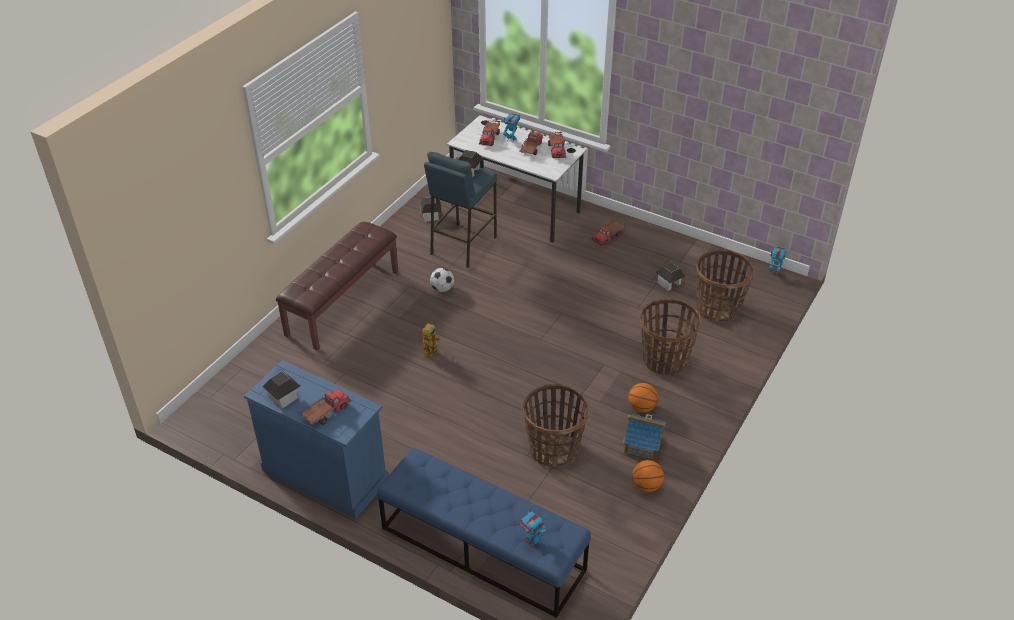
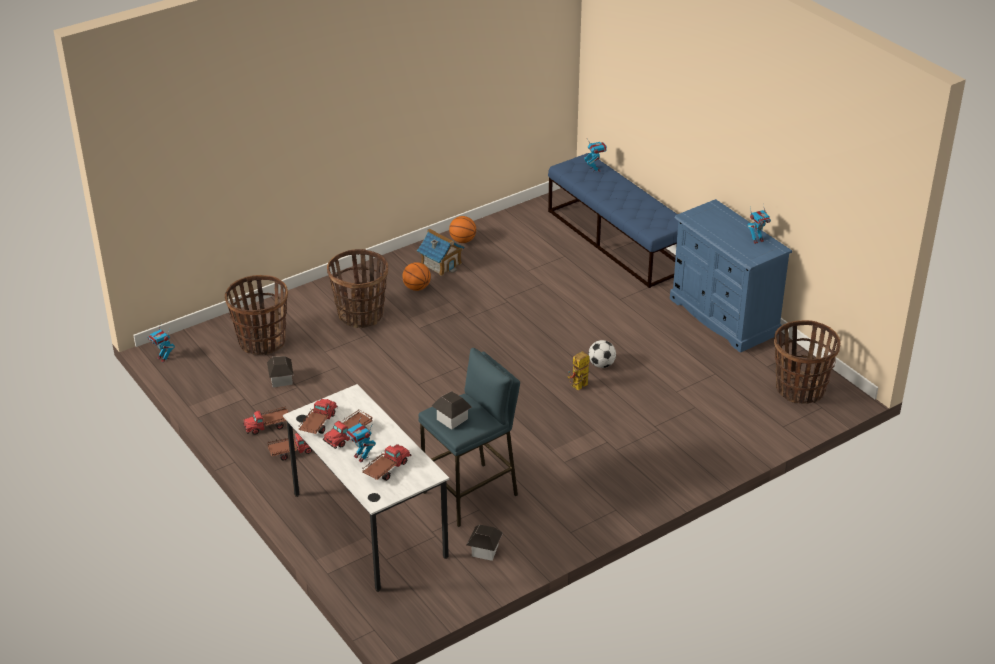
camera: 155 degrees left, 5 degrees down
toy house [263,371,300,408] -> toy robot [748,203,771,244]
brown bench [276,222,398,350] -> none
toy truck [301,389,351,425] -> toy truck moved to [243,406,289,434]
football [430,268,454,292] -> football moved to [588,340,616,368]
basket [523,384,589,467] -> basket moved to [774,320,841,404]

